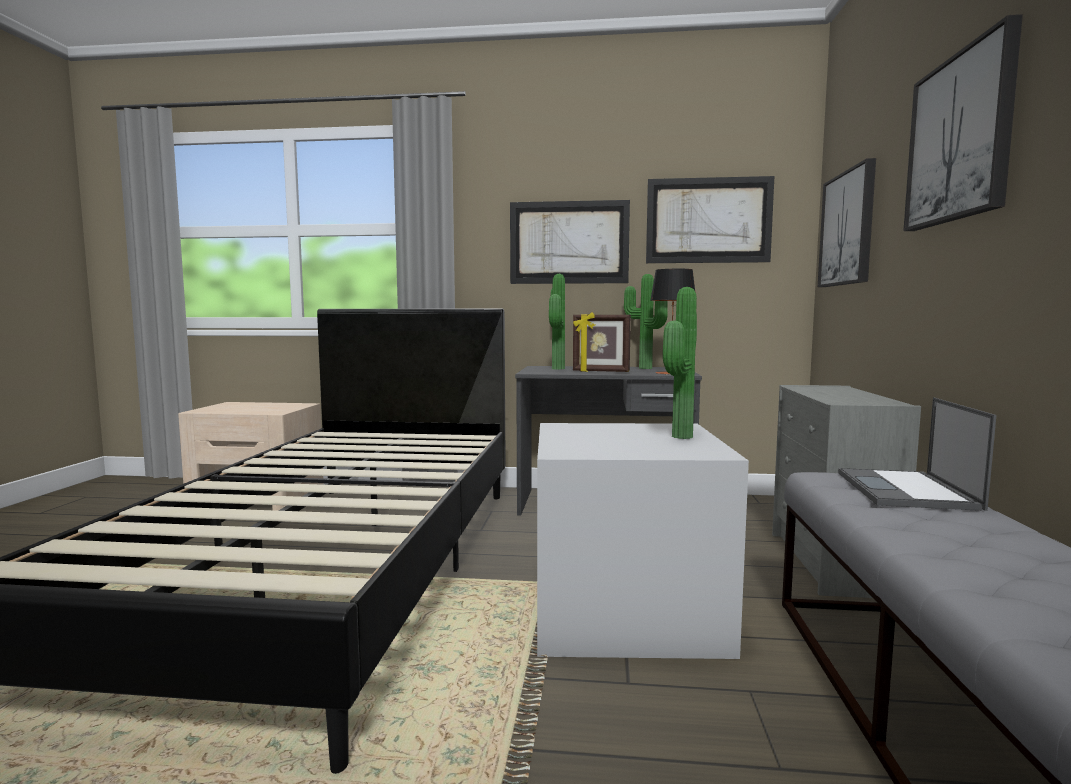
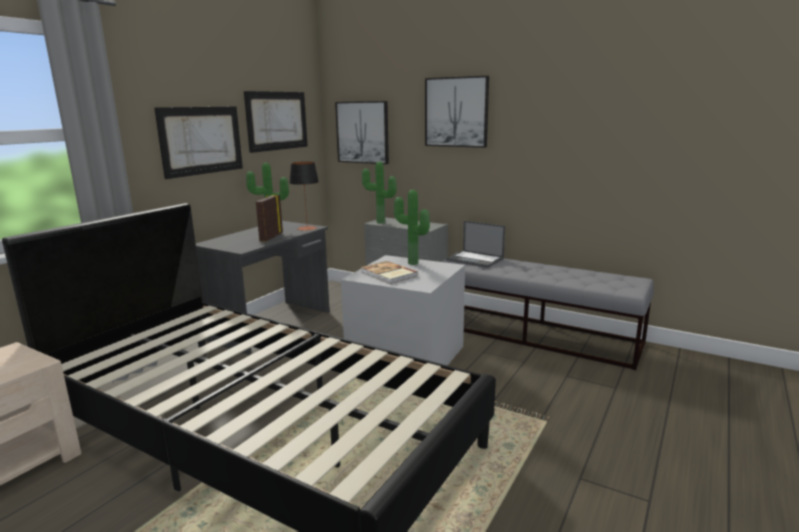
camera: 65 degrees left, 10 degrees up
potted plant [549,274,565,370] -> potted plant moved to [362,161,397,224]
picture frame [573,312,631,372] -> picture frame turned 150 degrees clockwise [256,195,283,242]
none -> book [360,261,418,284]

